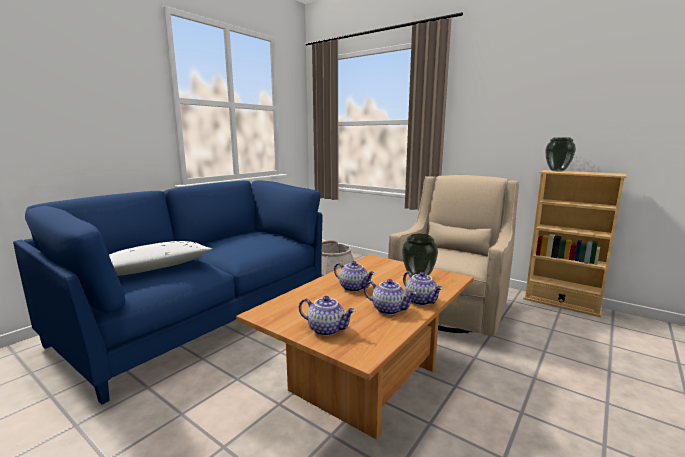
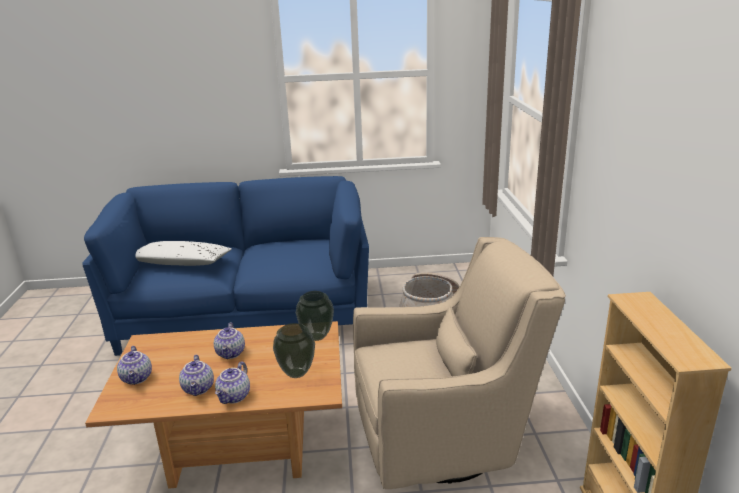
camera: 50 degrees right, 10 degrees up
vase [545,138,576,171] -> vase moved to [296,291,334,341]

